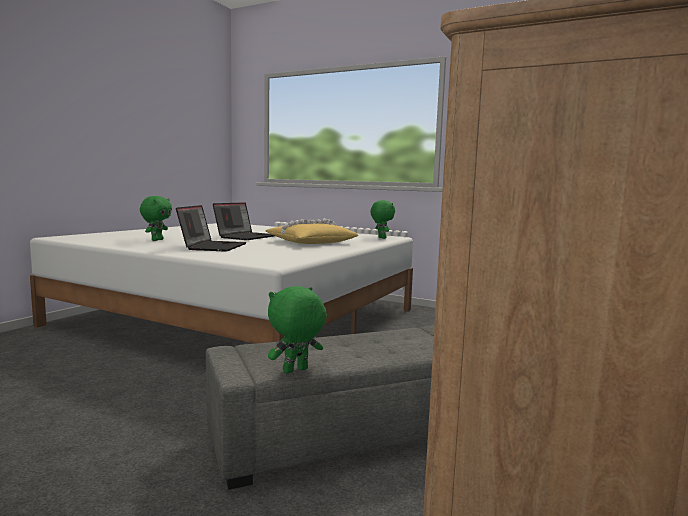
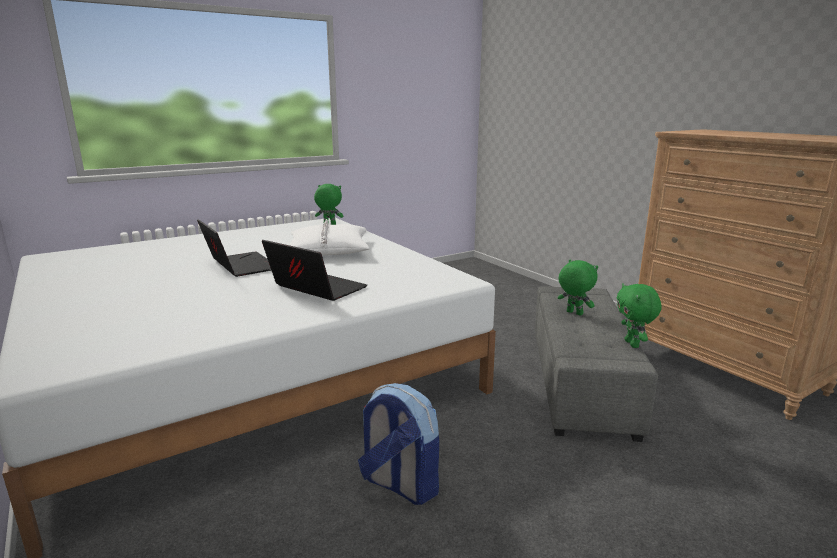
camera: 60 degrees left, 10 degrees up
green plush toy [140,196,172,241] -> green plush toy moved to [558,259,598,316]
yellow pillow [265,219,359,244] -> white pillow [289,219,370,255]
none -> backpack [358,383,439,505]

